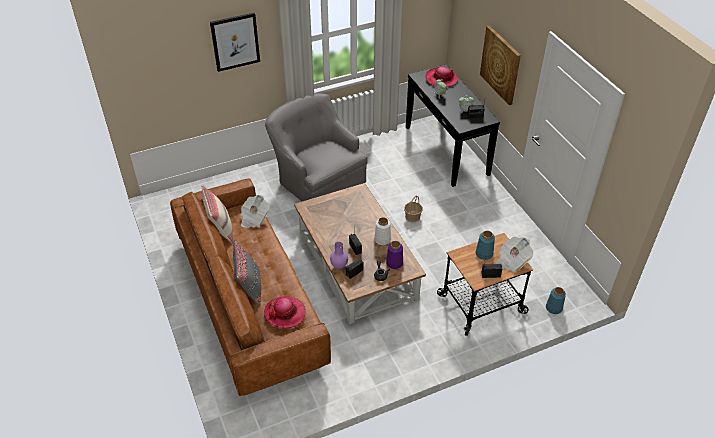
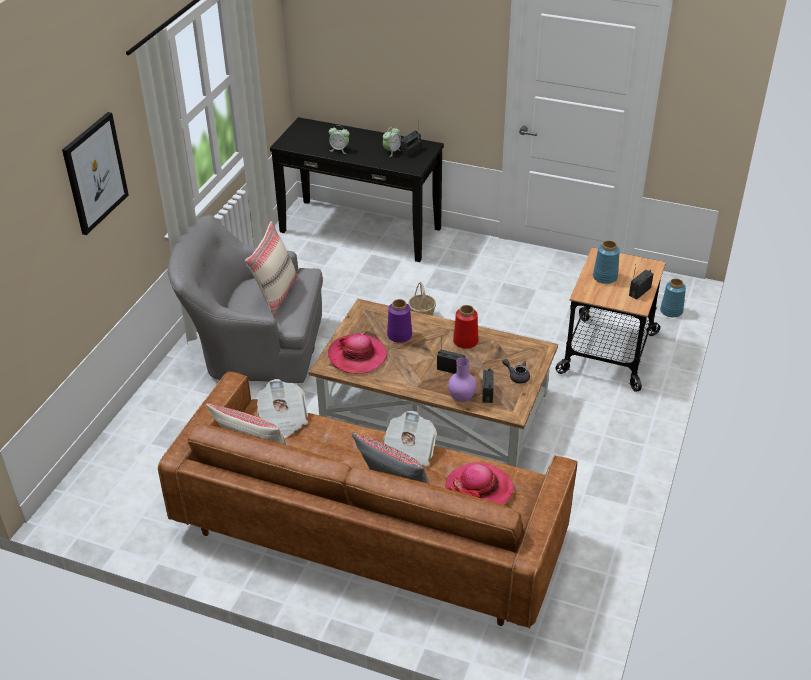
camera: 45 degrees left, 5 degrees down
white vase [374,217,391,245] -> red vase [453,305,478,349]
purple vase [386,241,403,269] -> purple vase moved to [387,299,412,343]
hat [425,67,458,87] -> hat moved to [328,332,388,374]
picture [480,25,521,105] -> none
newspaper [496,237,533,272] -> newspaper moved to [383,411,437,466]
none -> beige pillow [245,221,298,316]

